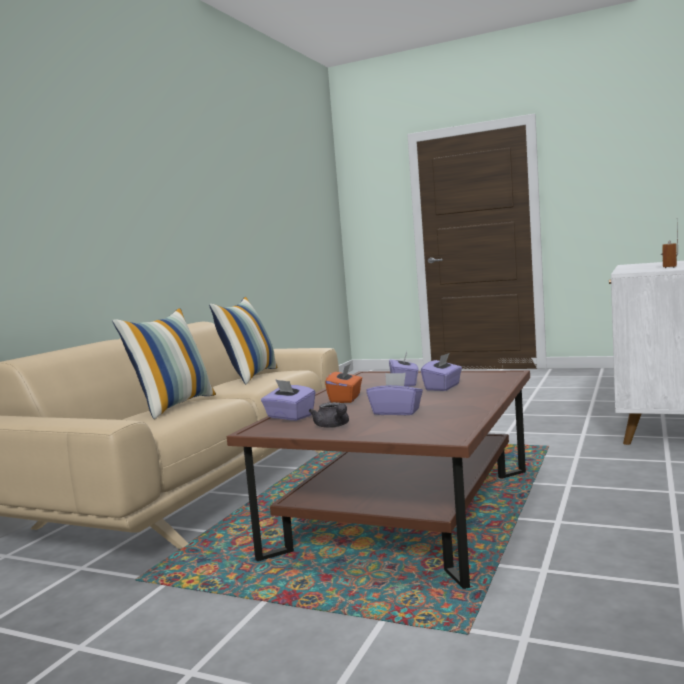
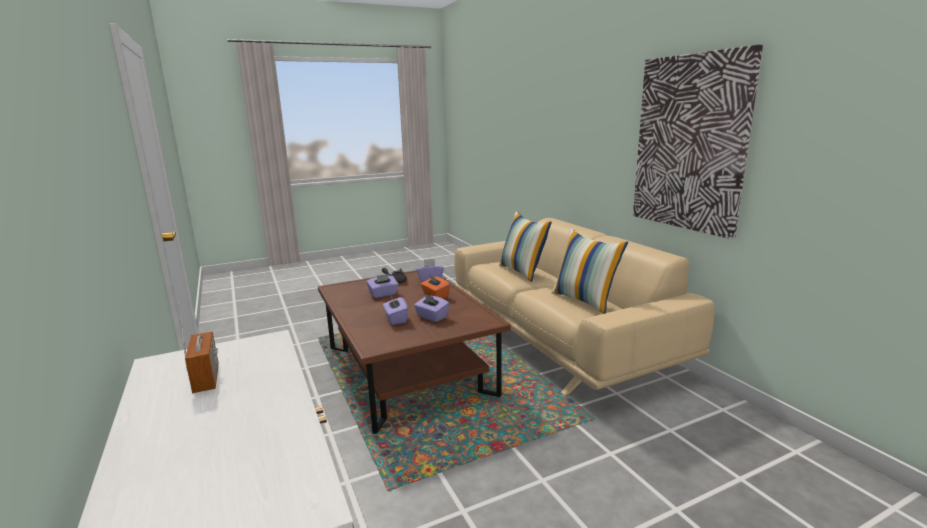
camera: 130 degrees right, 10 degrees up
none -> picture [633,45,763,239]

